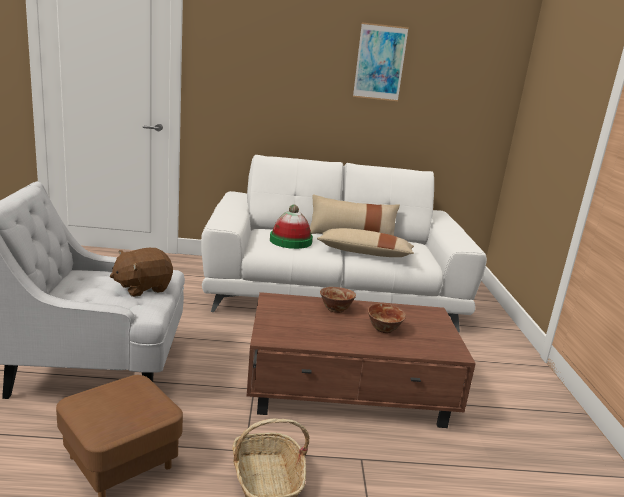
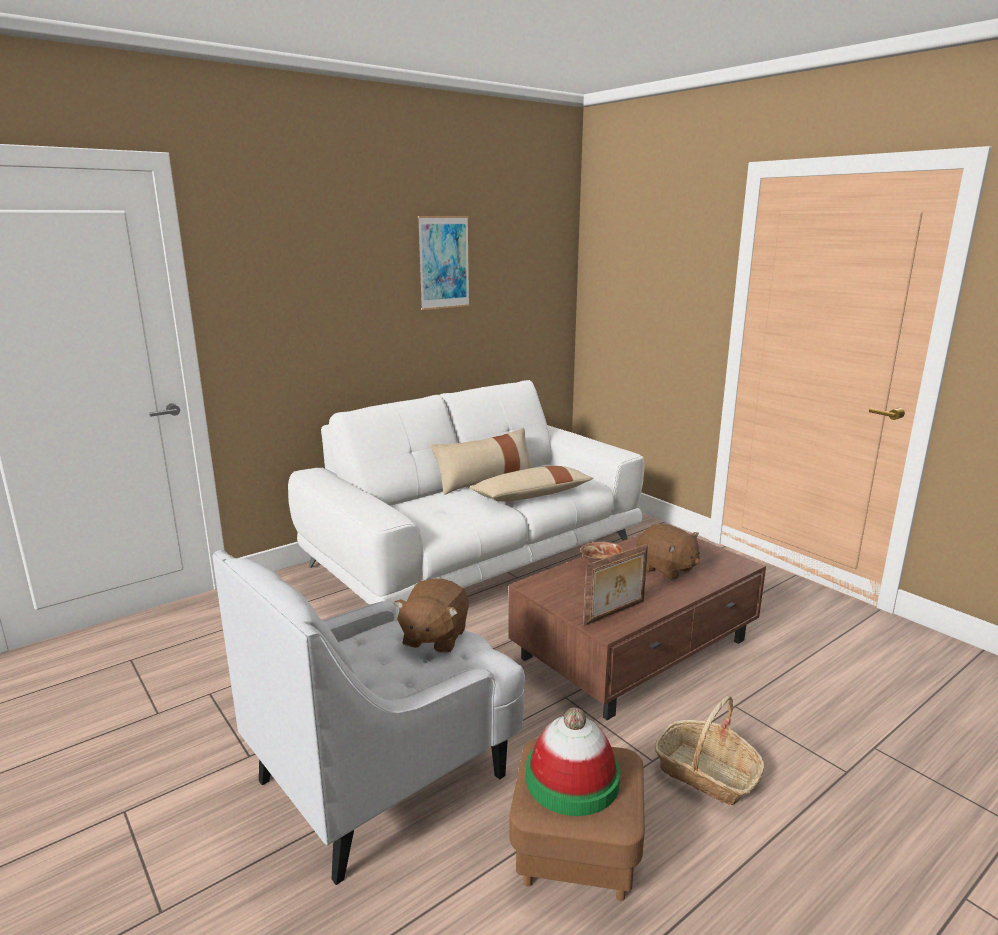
camera: 35 degrees left, 0 degrees up
hat [270,205,313,249] -> hat moved to [526,707,620,816]
bowl [368,303,406,333] -> brown plush toy [636,524,700,580]
none -> picture frame [583,544,648,626]

